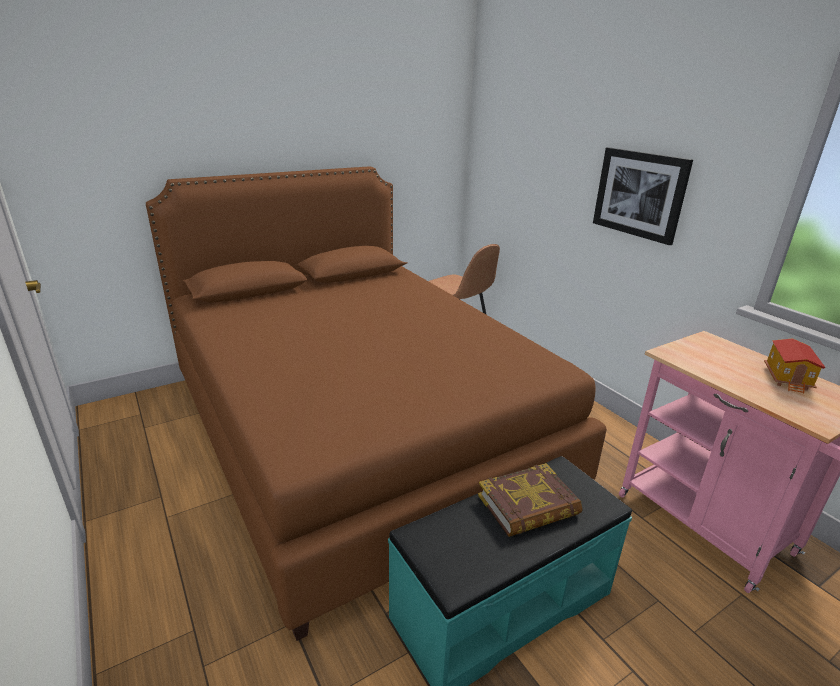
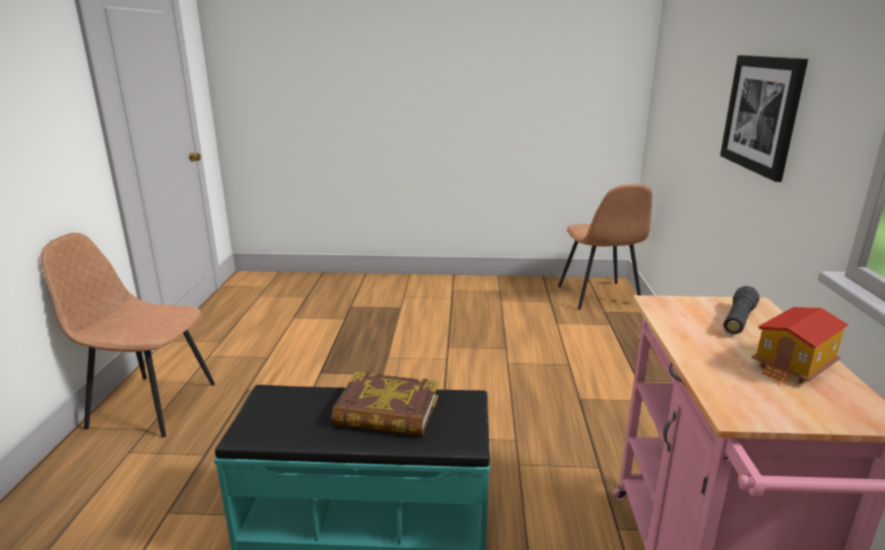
camera: 35 degrees right, 5 degrees down
brown bed [146,166,607,641] -> none
none -> brown chair [40,233,215,437]
none -> black flashlight [723,286,760,334]

